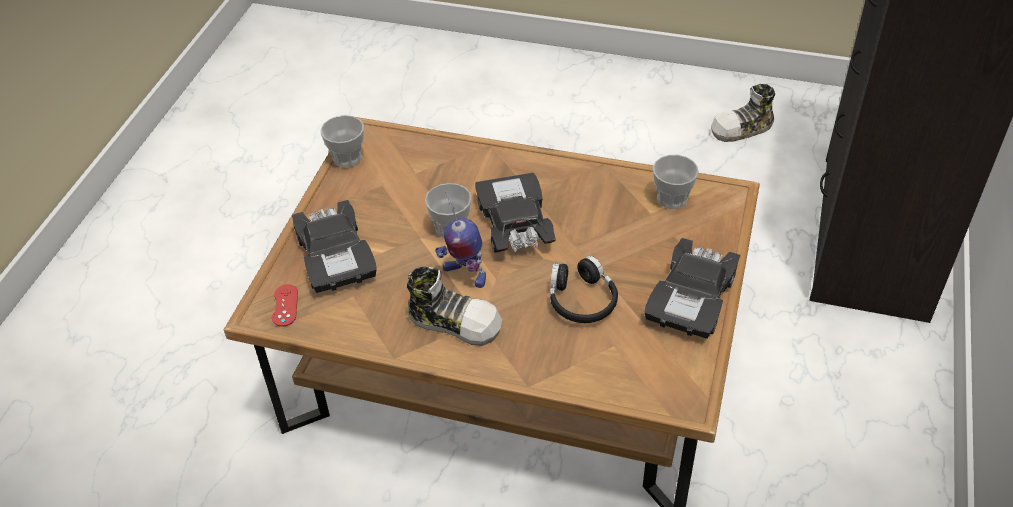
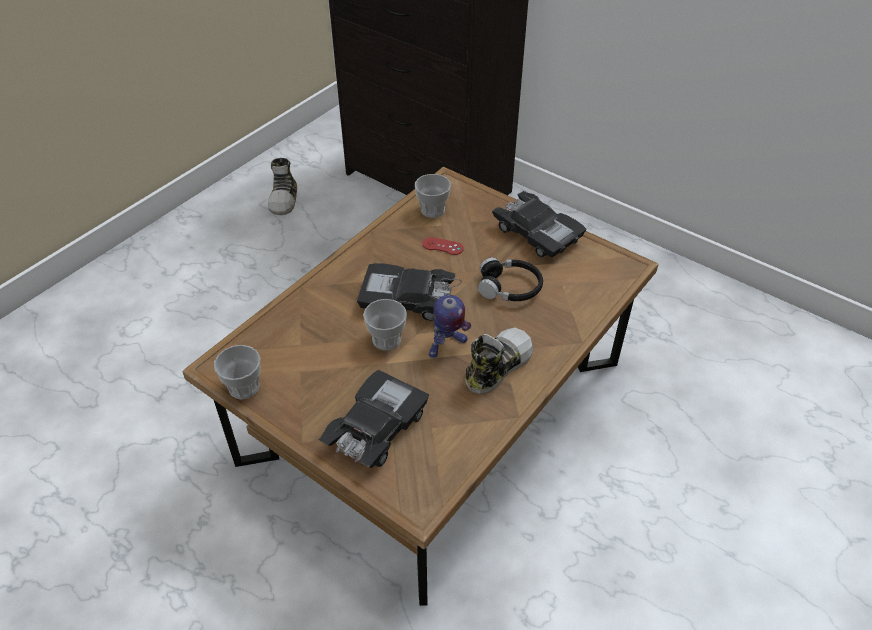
camera: 70 degrees left, 0 degrees up
red game controller [272,284,298,327] -> red game controller moved to [422,237,464,255]
black toy car [292,200,377,293] -> black toy car turned 60 degrees counterclockwise [319,370,429,468]

